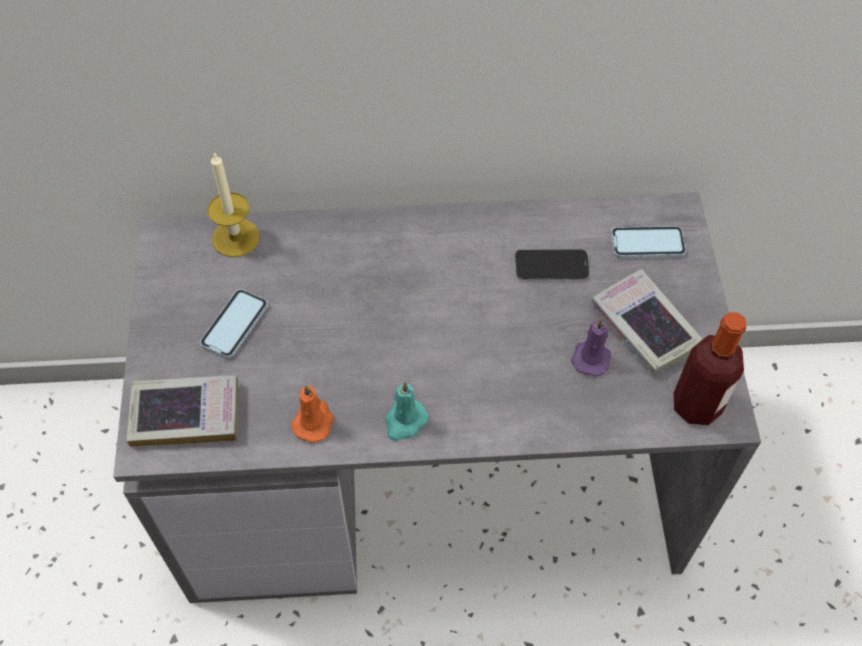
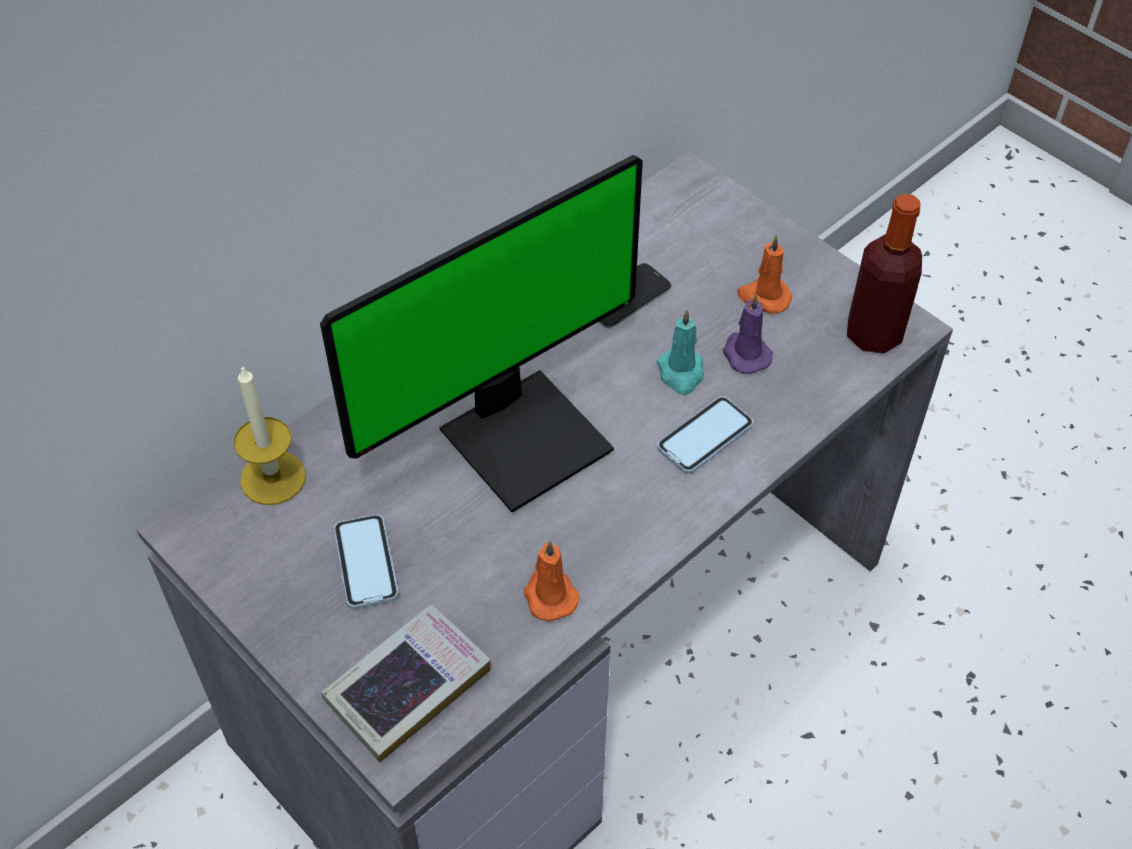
camera: 40 degrees left, 5 degrees down
turquoise candle [385,382,429,441] -> turquoise candle moved to [657,310,704,395]
book [591,269,703,375] -> orange candle [737,235,792,314]
phone [611,226,686,258] -> phone moved to [657,396,753,474]
none -> monitor [320,155,643,513]

